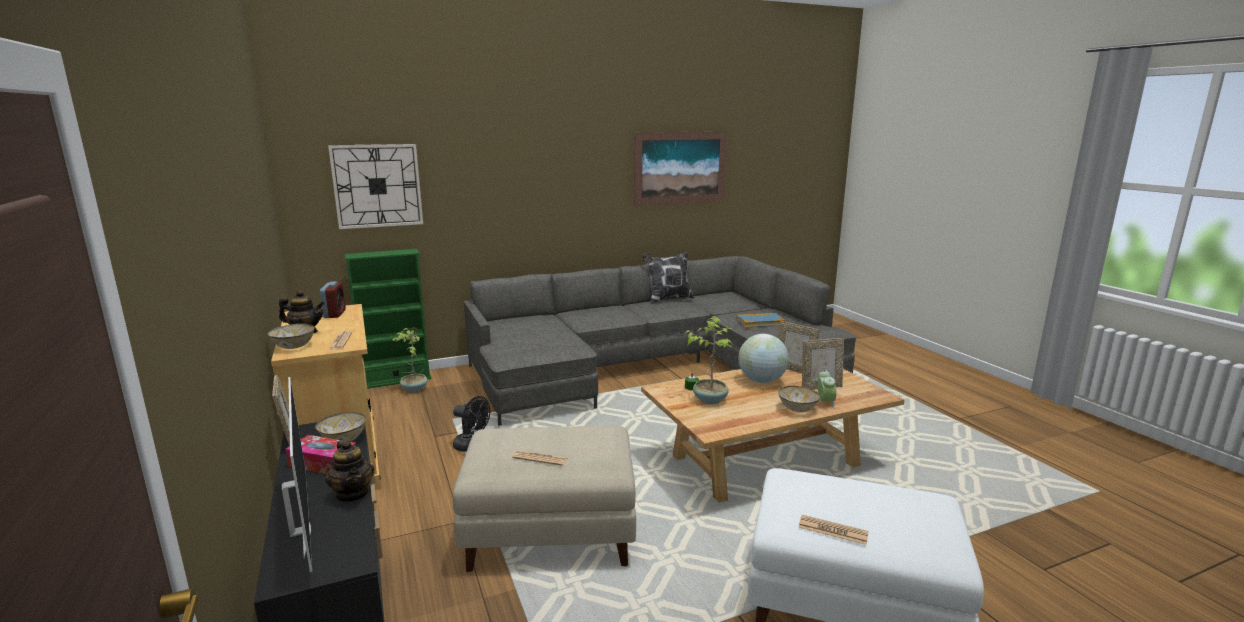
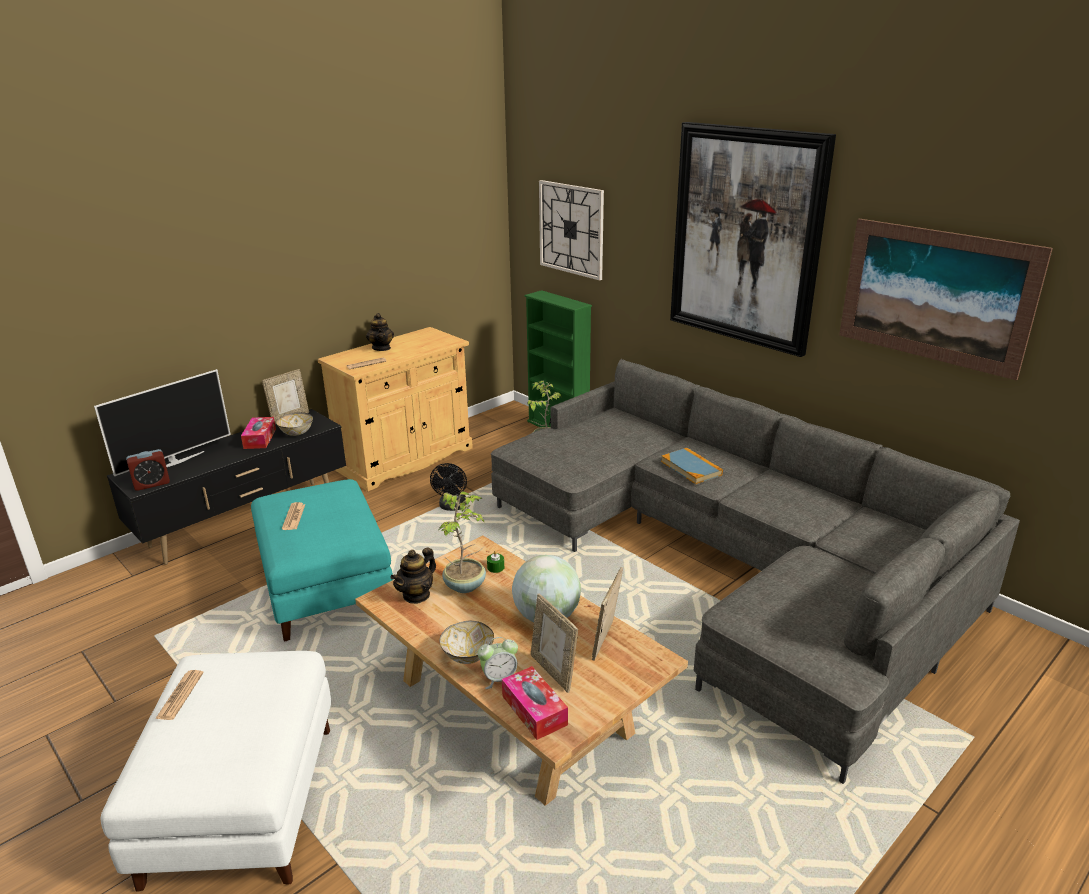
camera: 70 degrees right, 10 degrees up
bowl [268,323,315,349] -> none
alarm clock [320,281,346,318] -> alarm clock moved to [126,449,170,491]
teapot [325,440,374,502] -> teapot moved to [390,547,436,604]
beige ottoman [453,426,636,572] -> turquoise ottoman [251,479,393,641]
pillow [642,252,694,304] -> none
book [737,313,785,328] -> book moved to [661,448,723,484]
none -> tissue box [502,666,568,740]
none -> picture [670,122,836,357]

